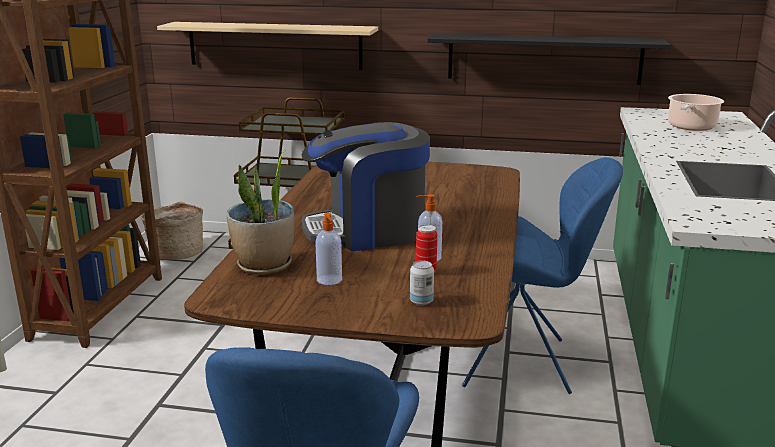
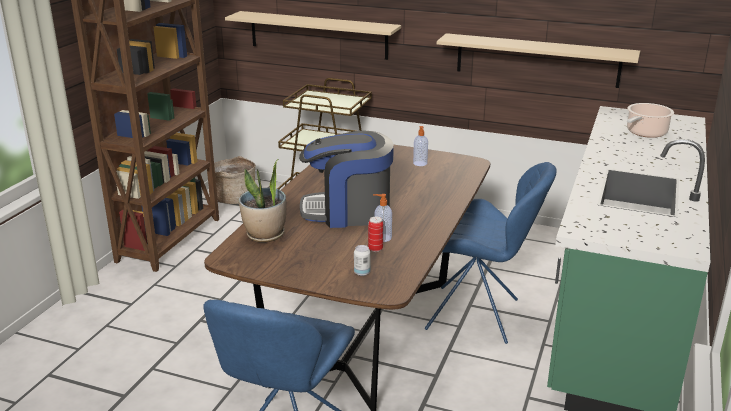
camera: 10 degrees right, 5 degrees up
soap dispenser [315,213,342,285] -> soap dispenser moved to [413,126,428,166]
black shelf [428,33,670,85] -> beige shelf [437,33,640,88]

